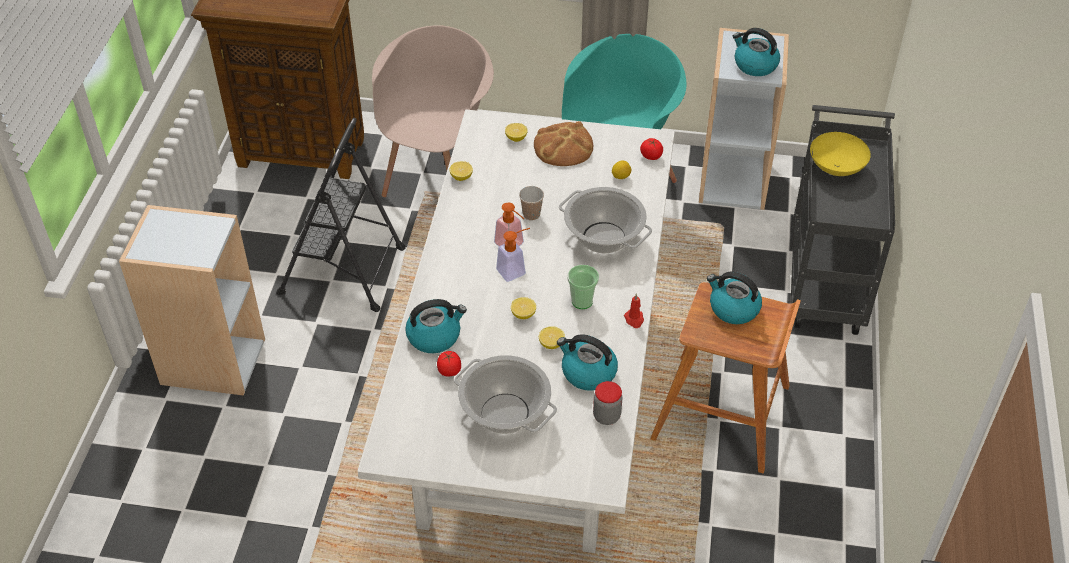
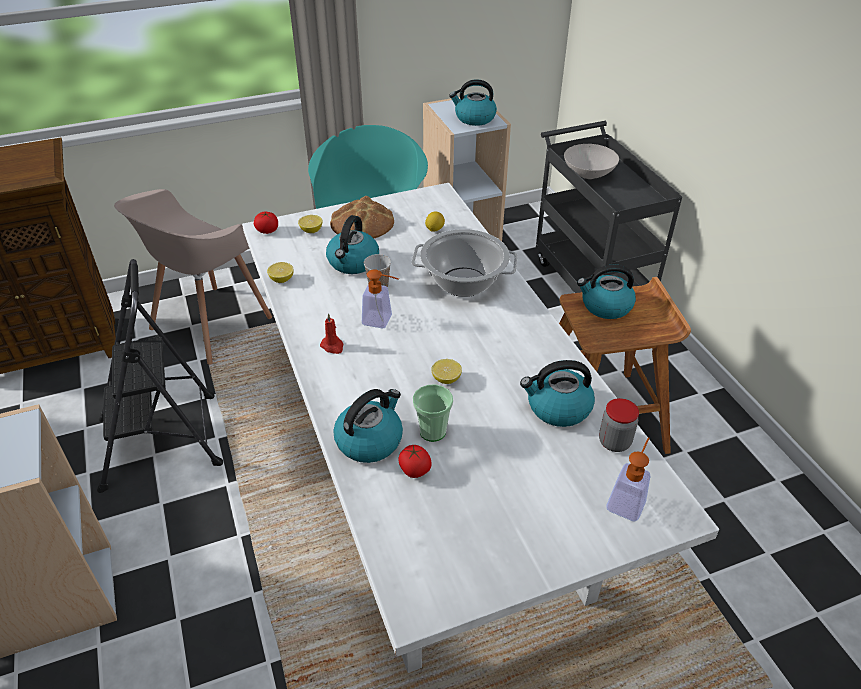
camera: 30 degrees left, 5 degrees down
beige chair [372,25,494,197] -> beige chair turned 135 degrees counterclockwise [114,189,272,365]
cooking pot [453,355,557,434] -> none
soap dispenser [496,228,530,282] -> soap dispenser moved to [606,437,650,522]
lemon [539,326,565,349] -> none
cup [568,265,599,309] -> cup moved to [413,384,453,442]
red candle [624,293,644,328] -> red candle moved to [320,313,343,354]
tomato [640,138,663,160] -> tomato moved to [254,212,278,234]
yellow bowl [810,132,871,176] -> white bowl [564,144,619,179]
none -> kettle [326,215,379,274]

